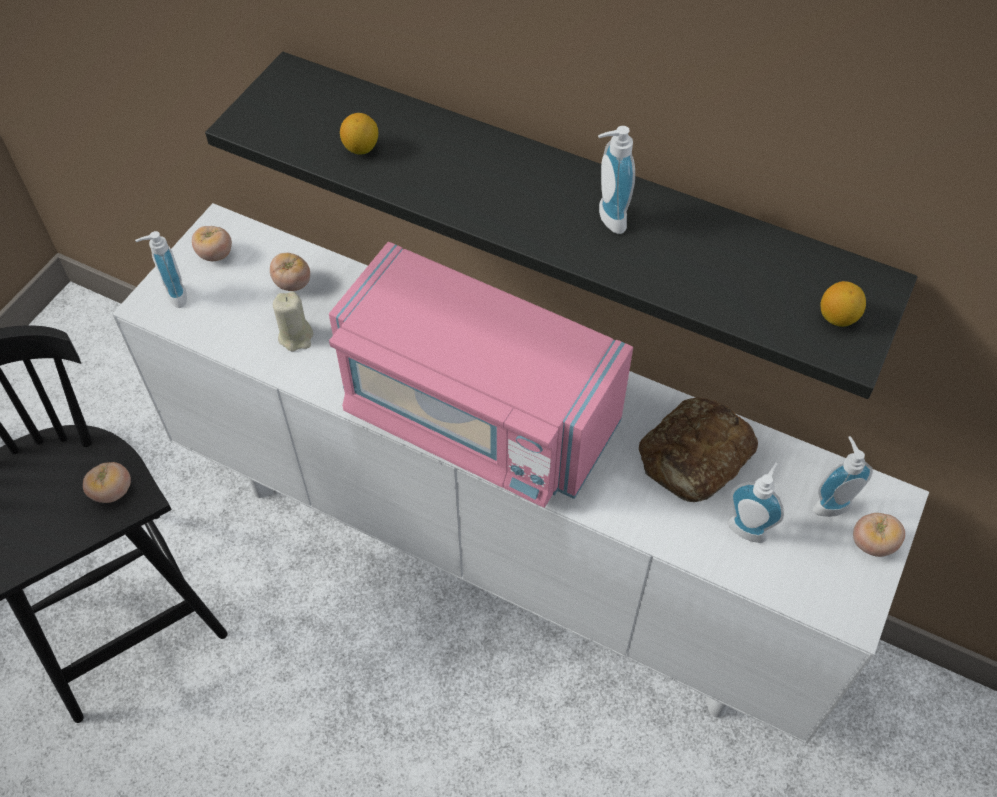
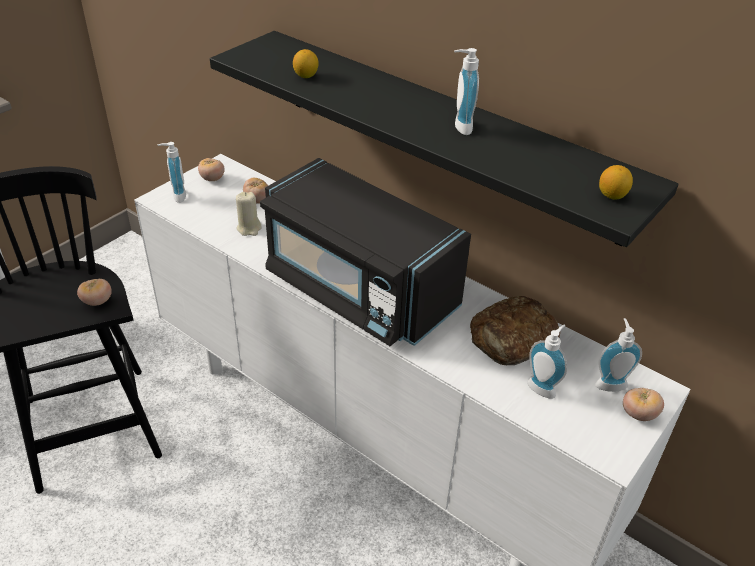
camera: 10 degrees right, 15 degrees down
pink microwave [329,242,633,508] -> black microwave [260,158,471,346]

